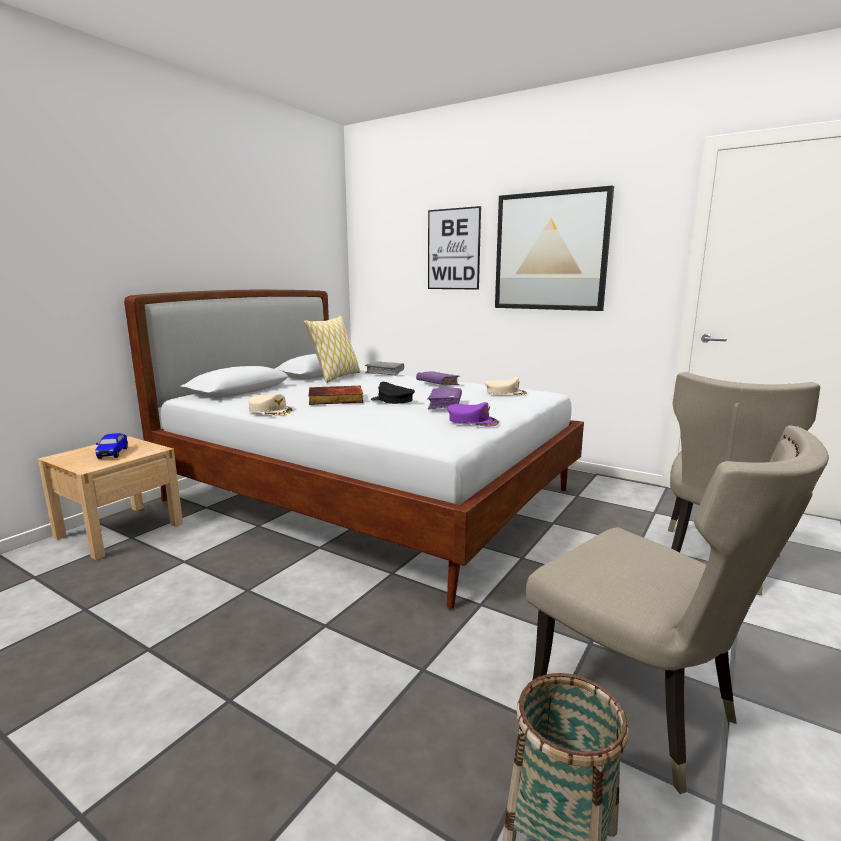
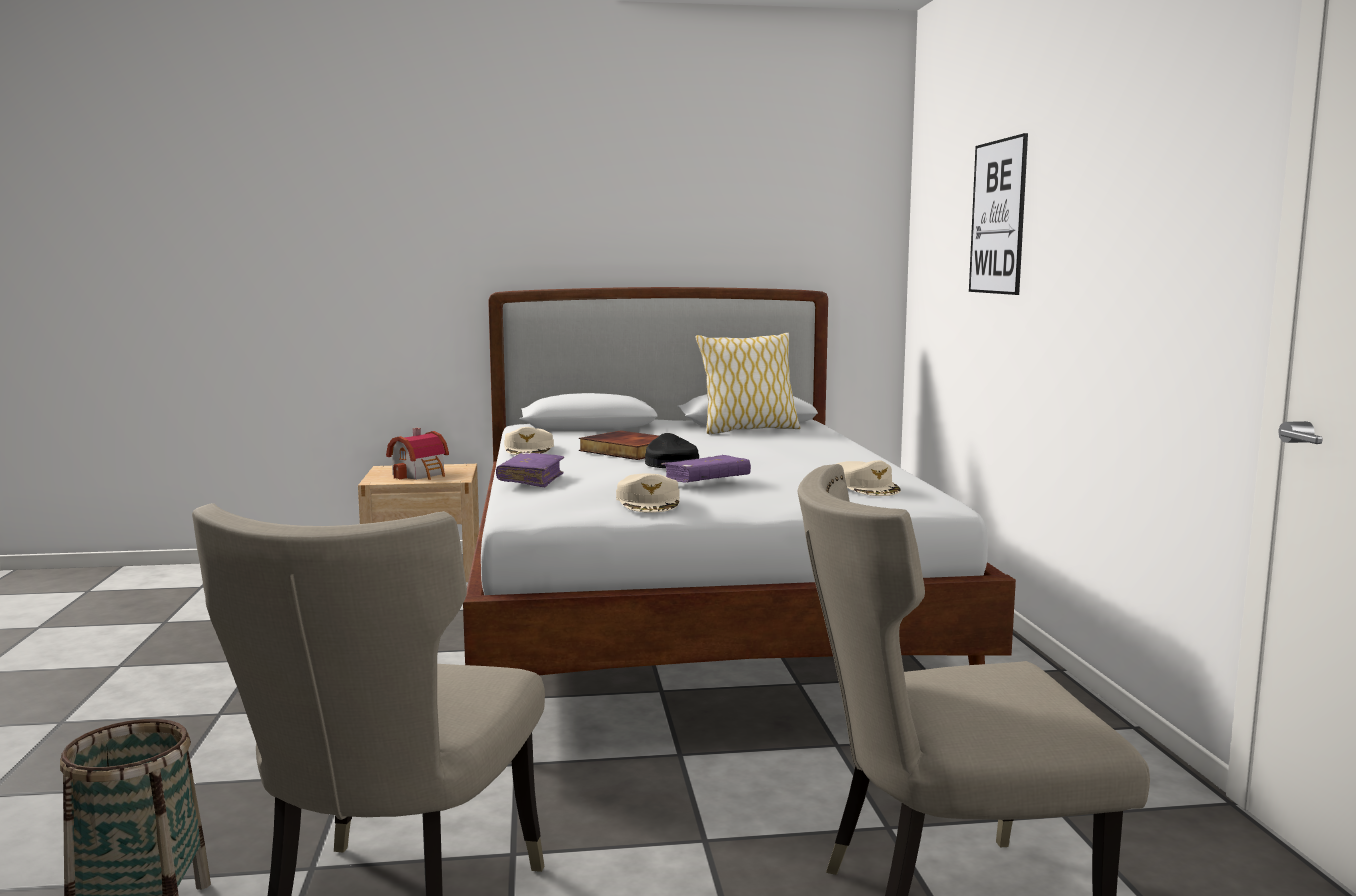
camera: 50 degrees right, 5 degrees down
toy car [95,433,128,459] -> toy house [386,428,449,480]
grey book [365,361,404,376] -> none
purple book [416,372,460,385] -> purple book moved to [496,452,564,487]
purple cap [447,402,499,427] -> beige cap [616,473,680,513]
picture [495,185,614,311] -> none

